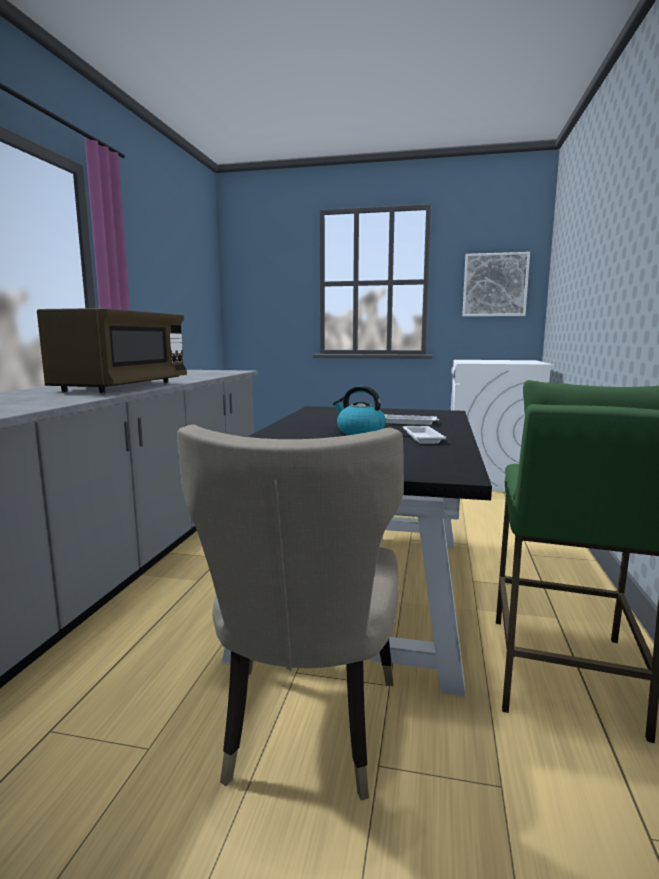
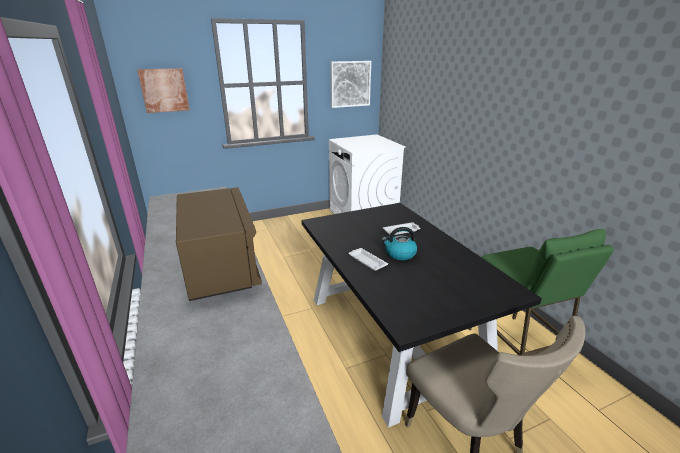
camera: 35 degrees left, 15 degrees up
white tray [403,426,446,444] -> white tray moved to [349,248,388,271]
none -> picture [137,68,190,113]

